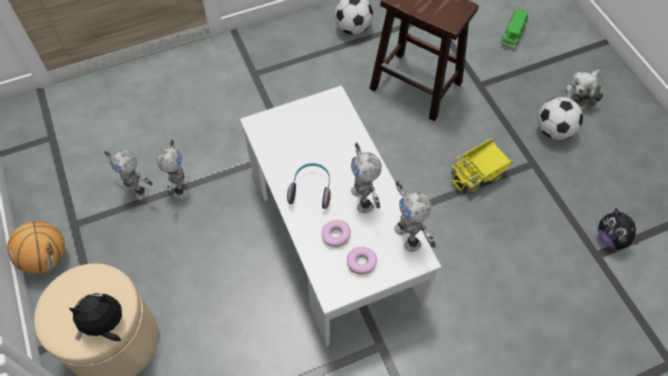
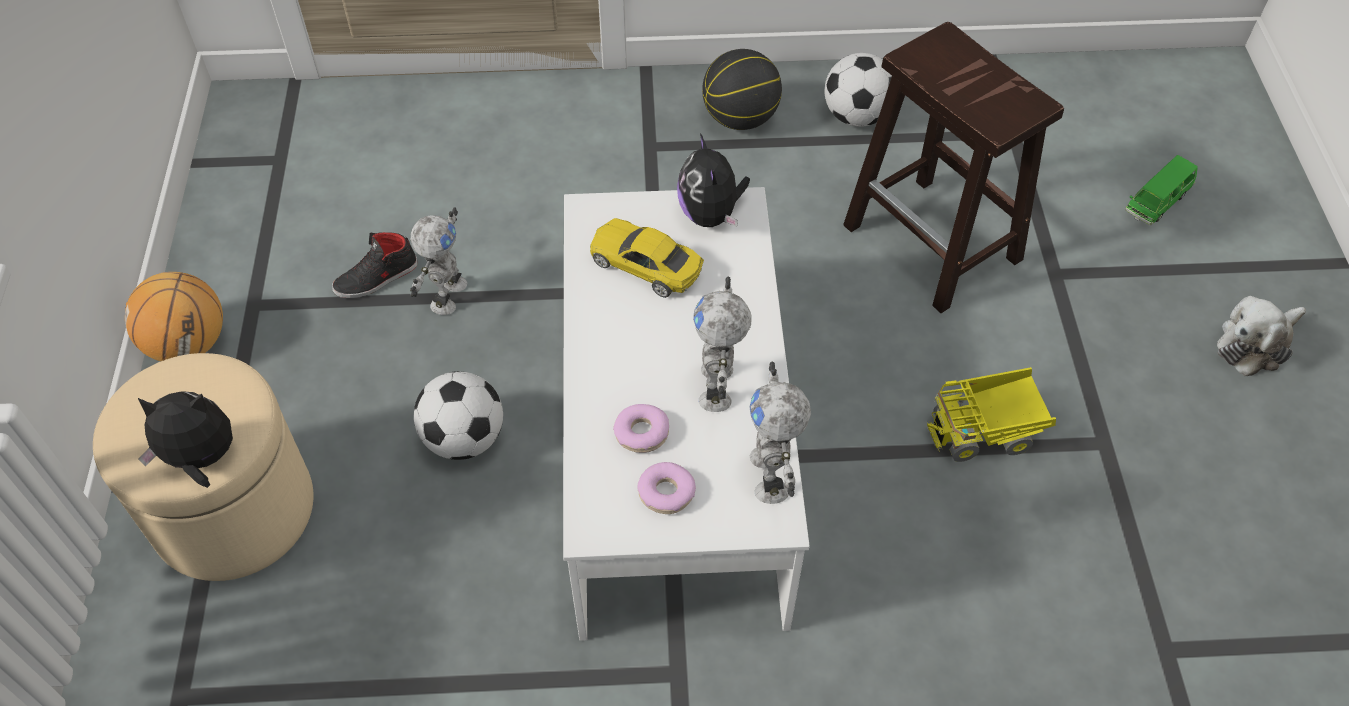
camera: 20 degrees right, 5 degrees down
toy robot [104,150,153,200] -> black shoe [332,232,417,298]
headphones [287,163,331,209] -> none
football [538,97,583,140] -> football moved to [414,371,503,460]
plush toy [598,208,639,249] -> plush toy moved to [677,133,750,227]
none -> yellow toy car [590,218,704,298]
none -> basketball [702,49,782,130]

